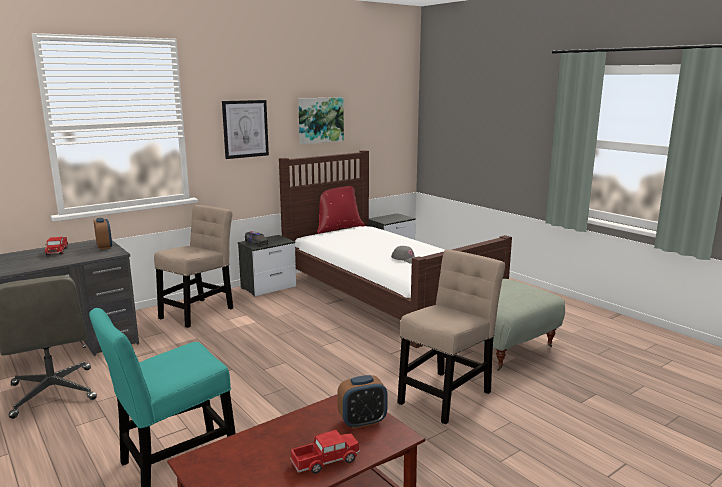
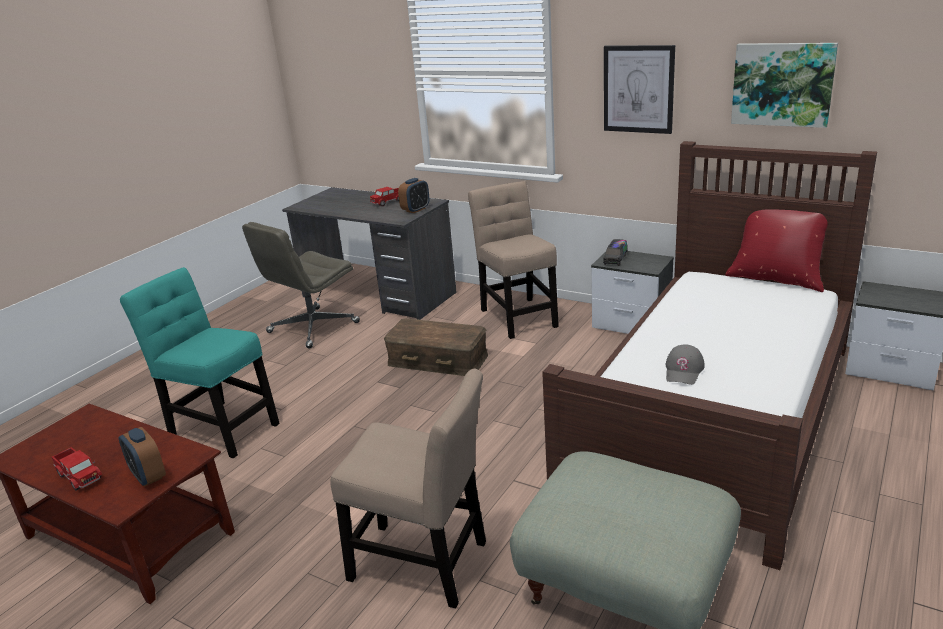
camera: 70 degrees right, 10 degrees up
beige chair [154,205,233,328] -> beige chair turned 120 degrees counterclockwise [468,181,559,339]
none -> brown storage box [384,318,488,376]

